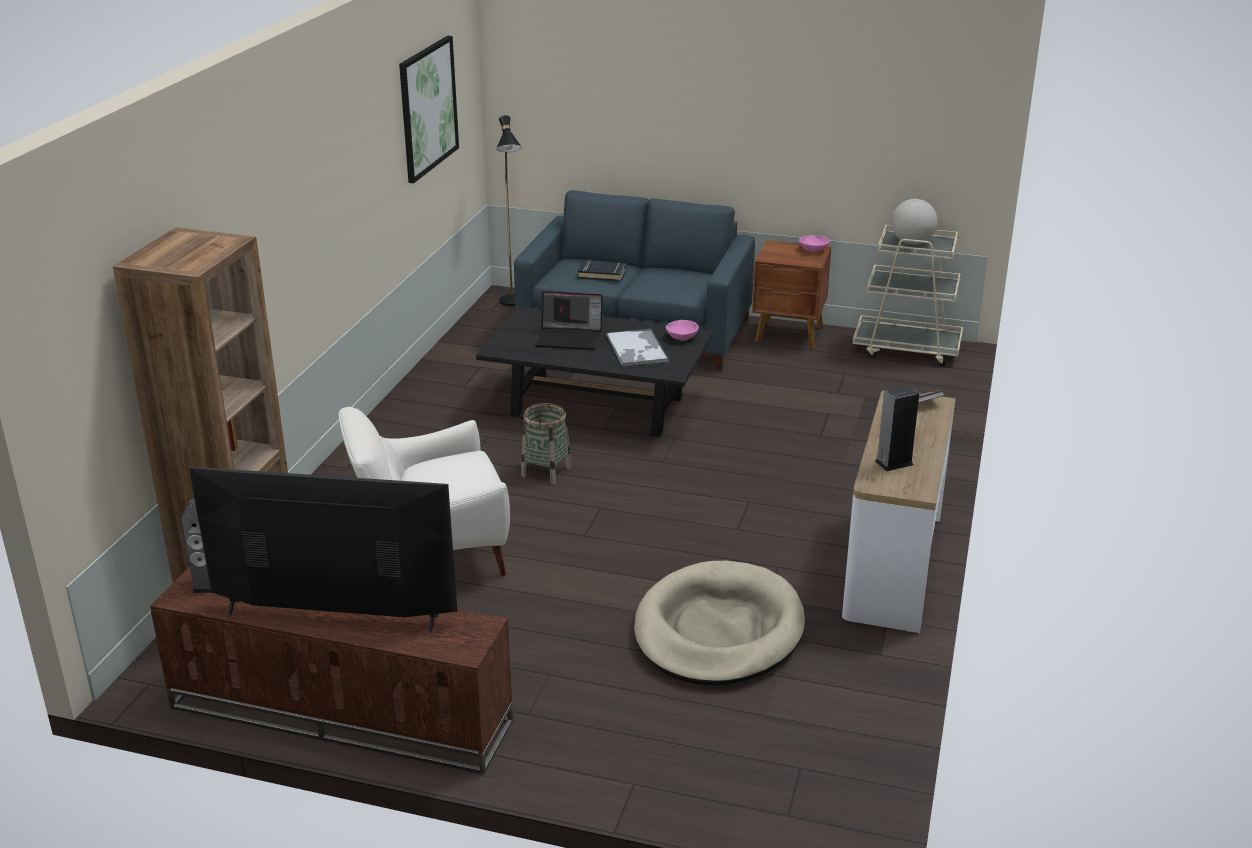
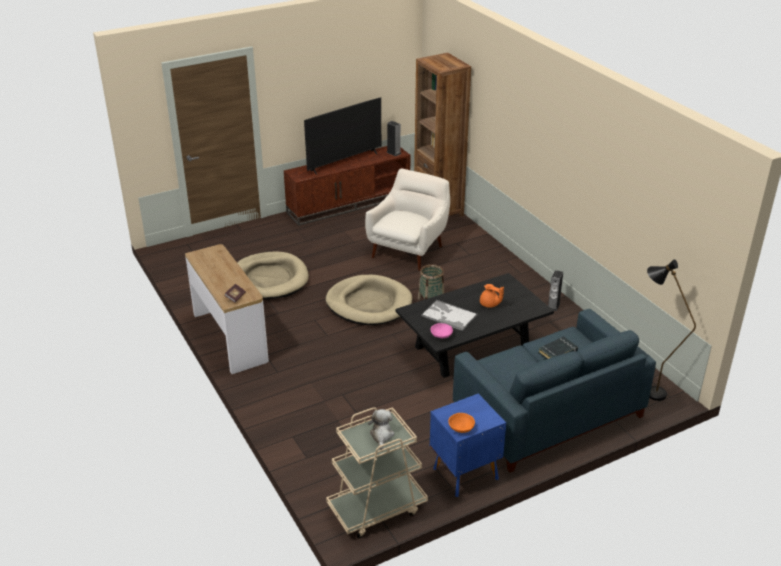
camera: 135 degrees right, 5 degrees up
picture [399,36,459,183] -> none
laptop [535,291,603,350] -> orange teapot [480,284,504,308]
brown nightstand [752,240,831,349] -> blue nightstand [430,394,506,497]
pink bowl [799,235,830,252] -> orange bowl [448,413,475,433]
speaker [875,385,919,471] -> speaker moved to [548,270,563,311]
globe [891,199,938,244] -> plush toy [368,409,394,450]
none -> beige dog bed [325,275,412,325]

